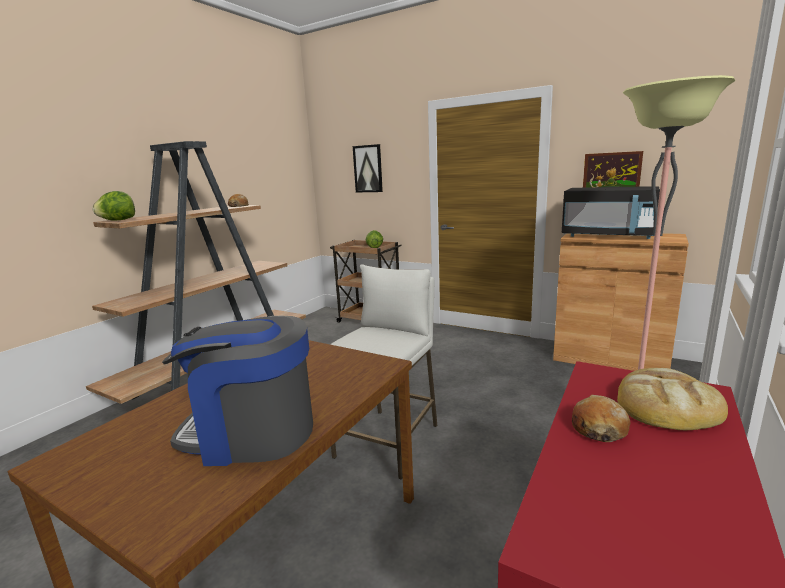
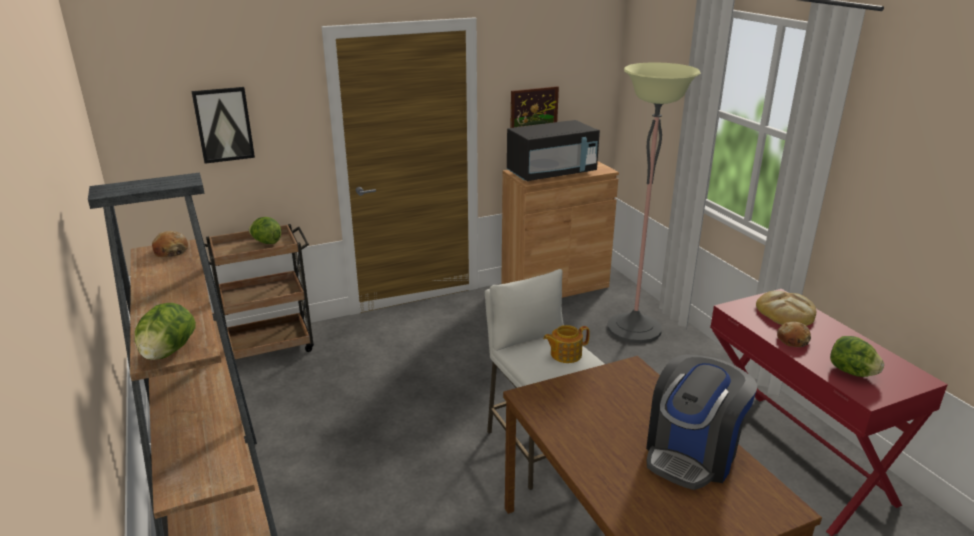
camera: 55 degrees left, 10 degrees up
none -> teapot [543,325,590,363]
none -> lettuce [830,336,884,377]

